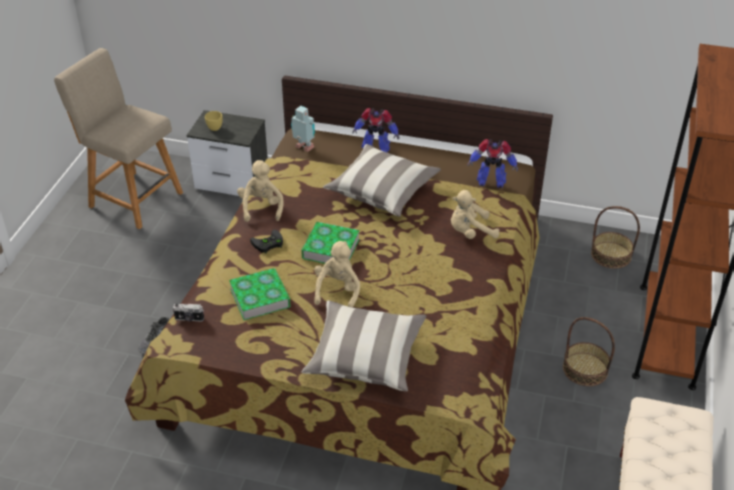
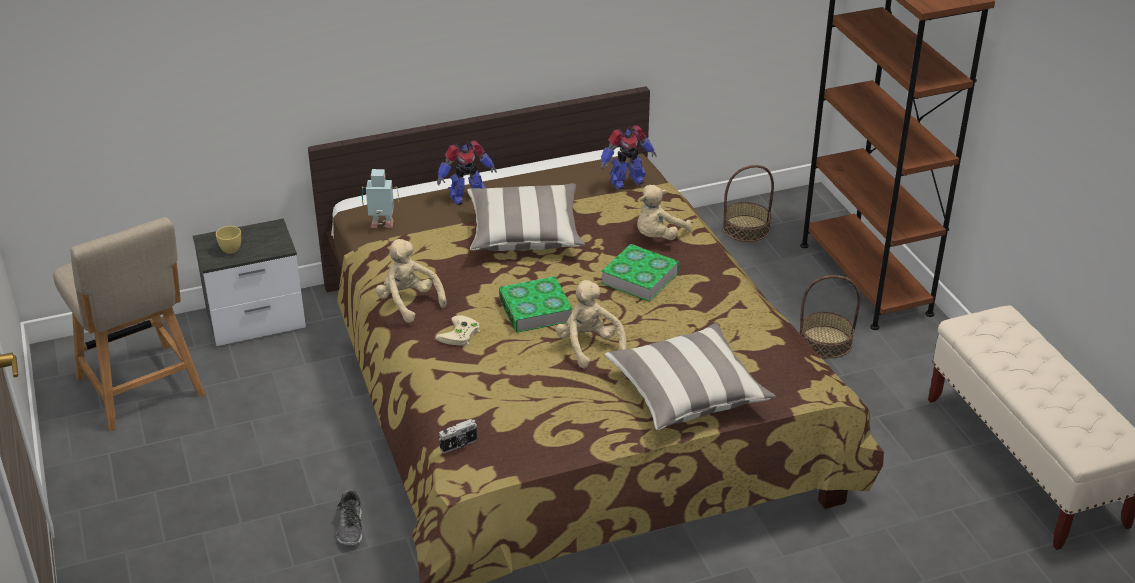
camera: 35 degrees left, 5 degrees down
beige chair [54,48,183,229] -> beige chair turned 120 degrees counterclockwise [53,217,205,432]
book [229,268,291,320] -> book moved to [601,244,679,302]
black game controller [250,230,283,254] -> beige game controller [436,315,480,346]

